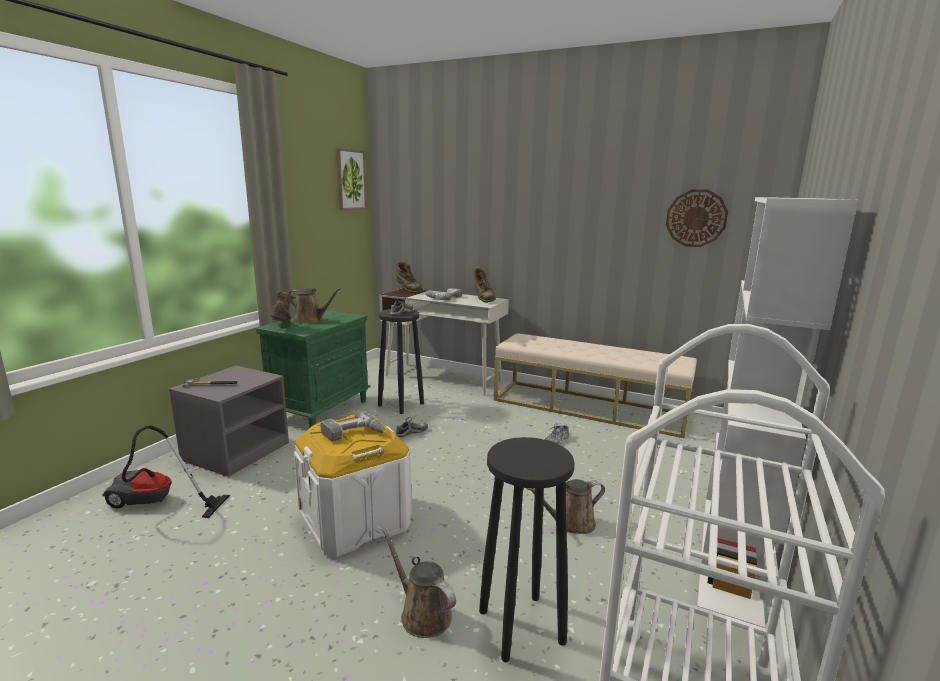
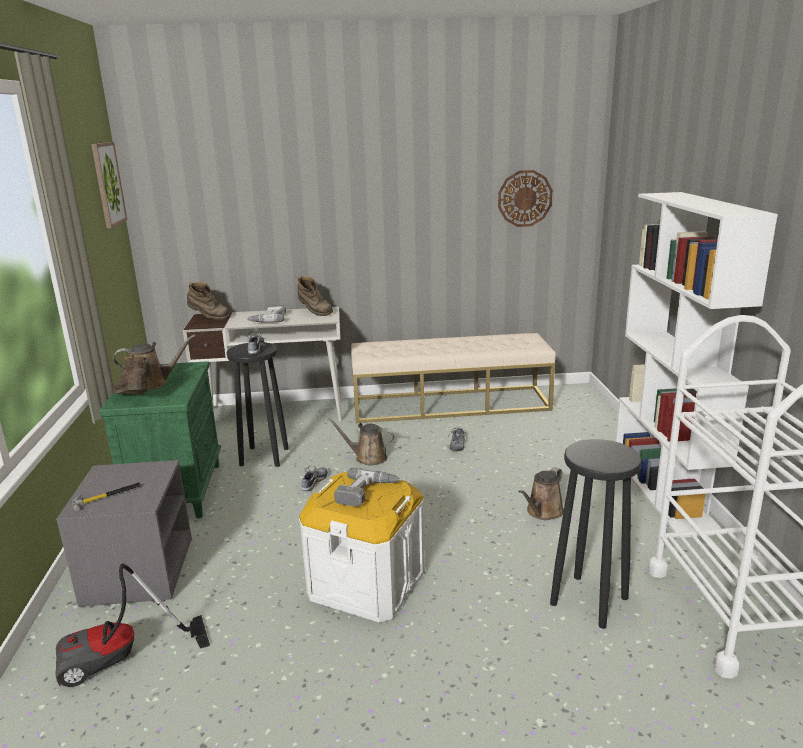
camera: 30 degrees left, 5 degrees up
brown watering can [382,527,456,638] -> brown watering can moved to [327,418,394,465]

